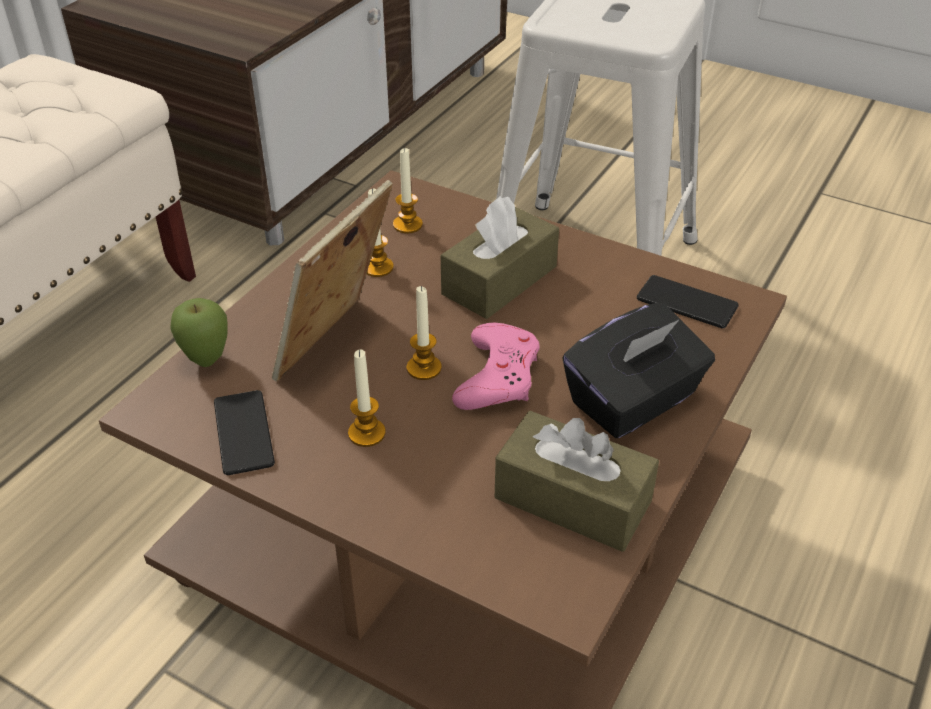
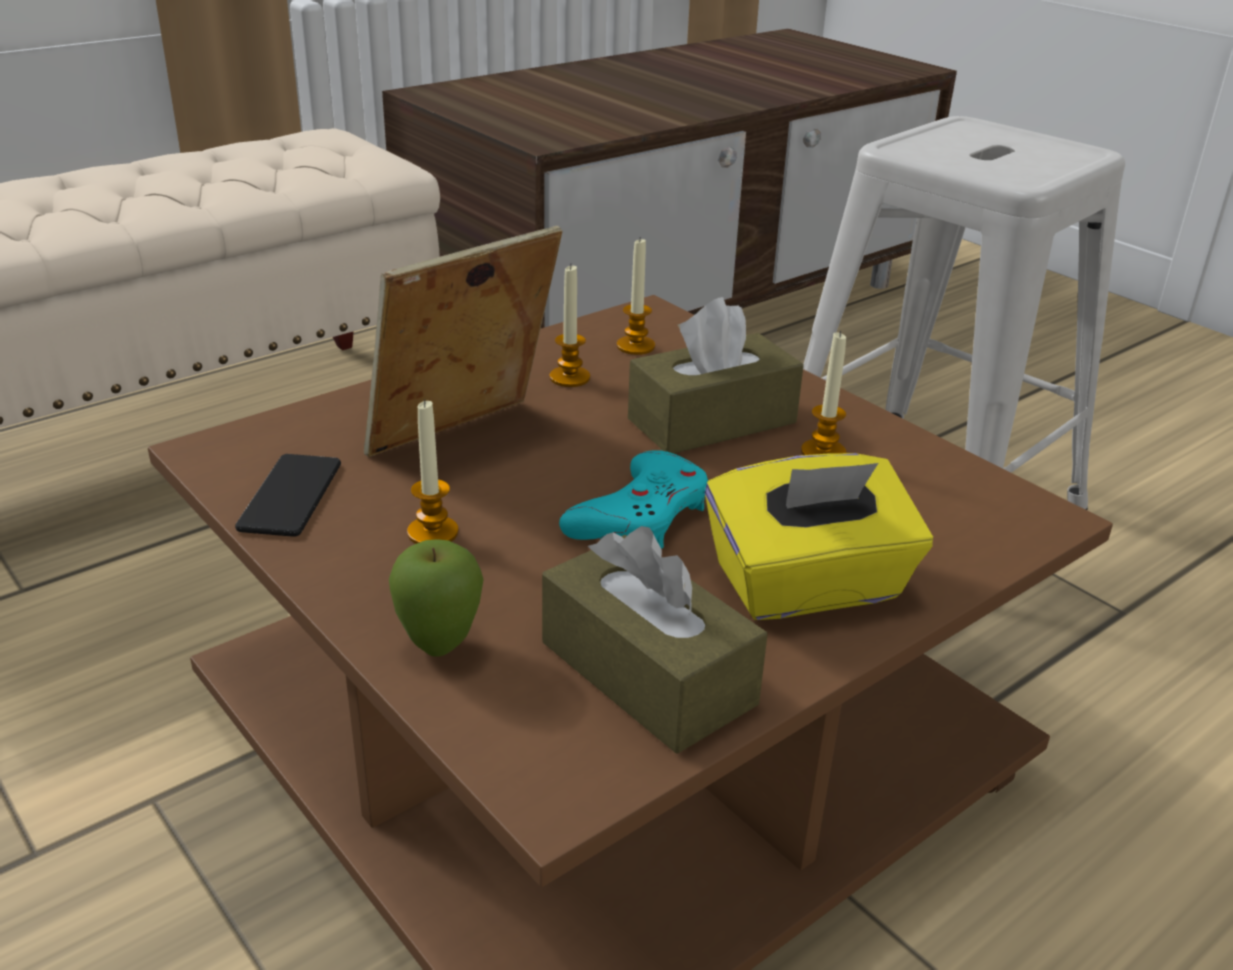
camera: 20 degrees right, 10 degrees down
apple [171,298,227,367] -> apple moved to [389,539,484,657]
candle [407,286,442,380] -> candle moved to [801,330,847,455]
pink game controller [452,323,540,410] -> turquoise game controller [559,450,708,549]
black tissue box [562,303,715,438] -> yellow tissue box [705,453,933,620]
phone [637,275,739,328] -> none

